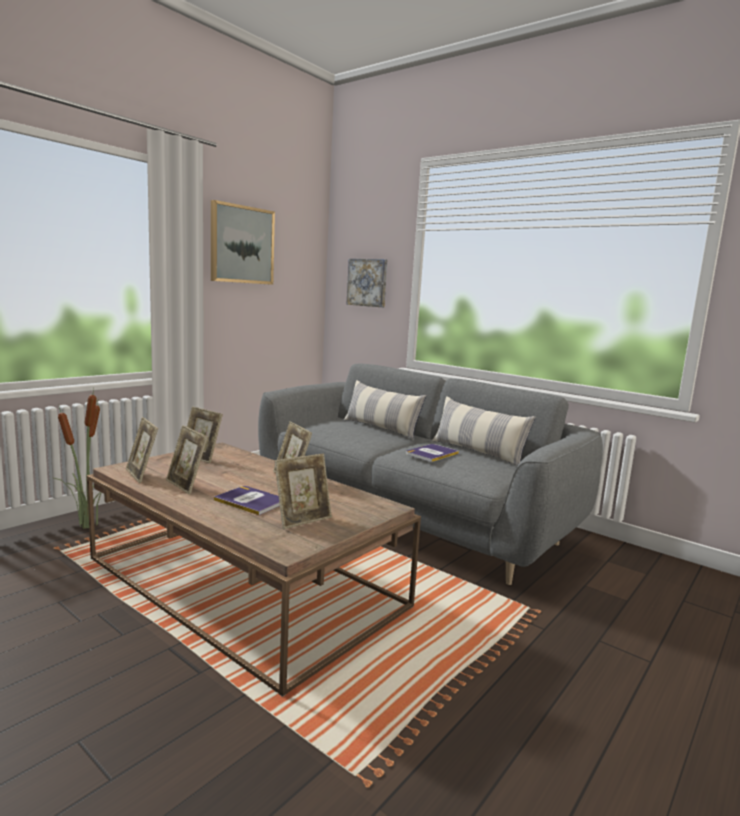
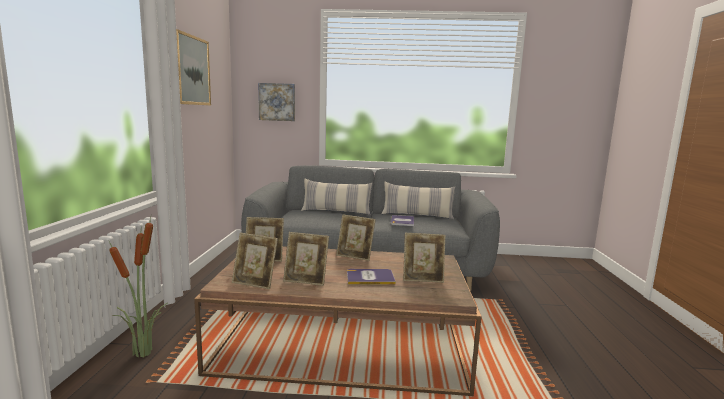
camera: 35 degrees left, 0 degrees up
picture frame [274,453,332,529] -> picture frame turned 75 degrees clockwise [403,233,445,283]

